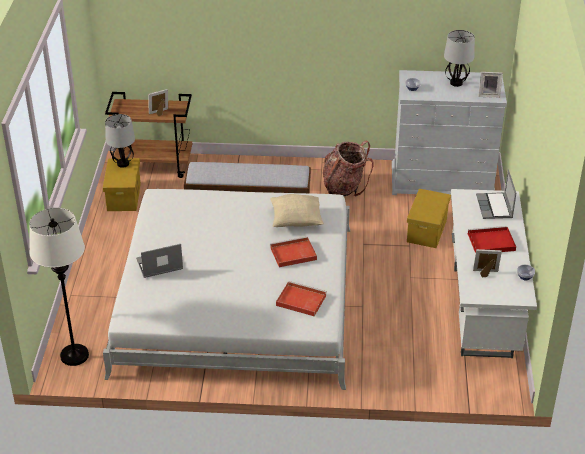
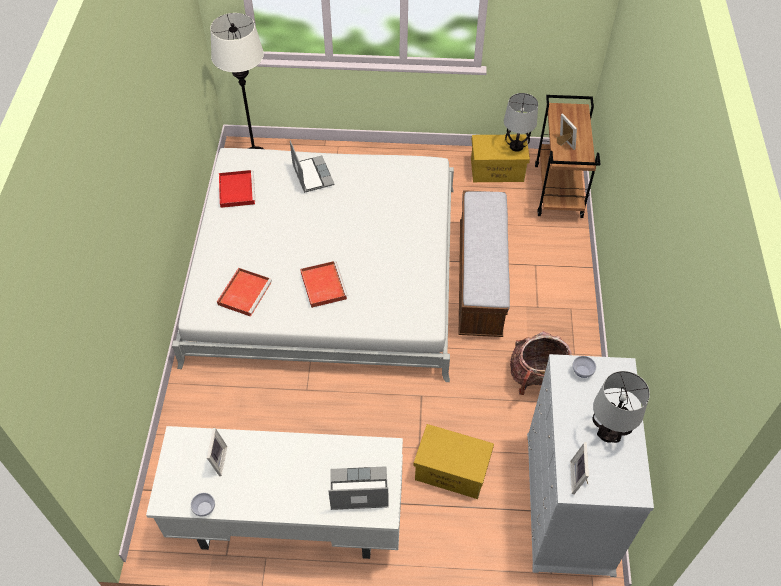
camera: 90 degrees right, 15 degrees up
beige pillow [270,194,324,227] -> none
red tray [468,226,516,253] -> red tray moved to [219,170,255,208]

